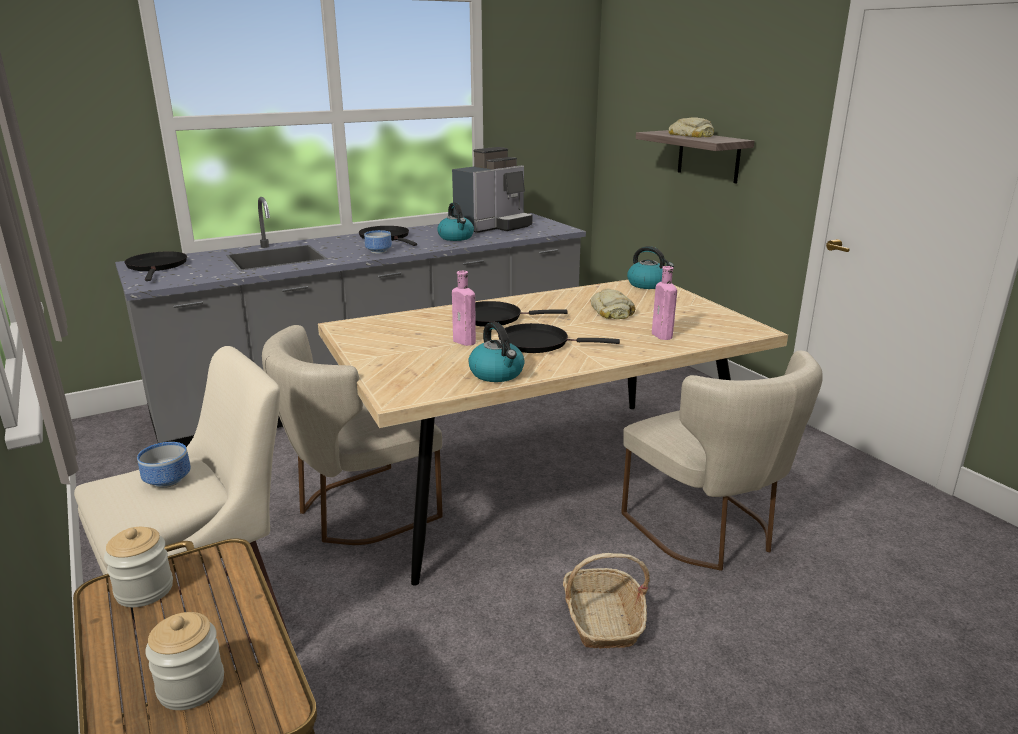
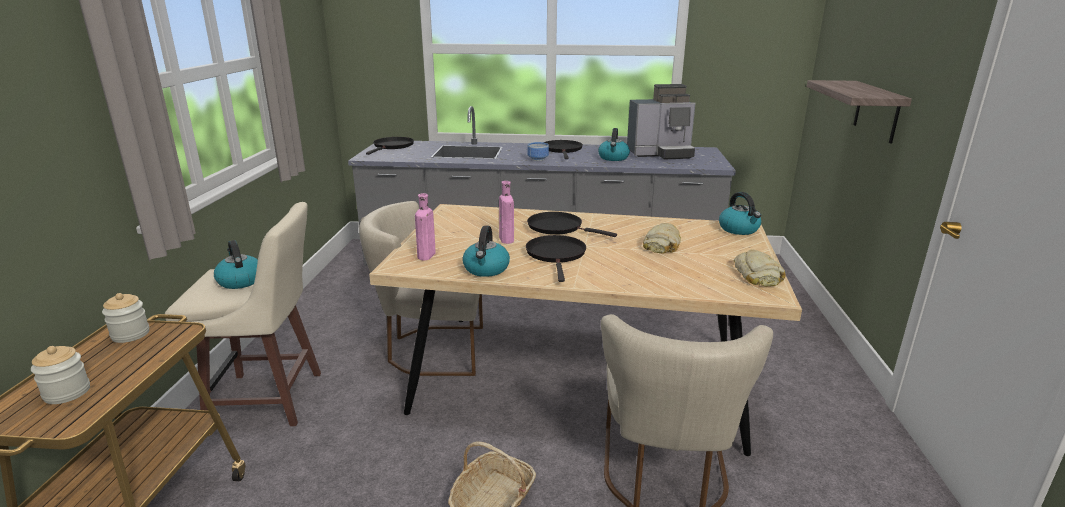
camera: 35 degrees right, 0 degrees up
bowl [137,442,191,488] -> kettle [214,240,258,289]
black frying pan [498,323,620,353] -> black frying pan turned 45 degrees clockwise [526,235,586,282]
pink bottle [652,266,677,340] -> pink bottle moved to [415,193,435,261]
bread [669,117,714,138] -> bread moved to [734,250,786,286]

